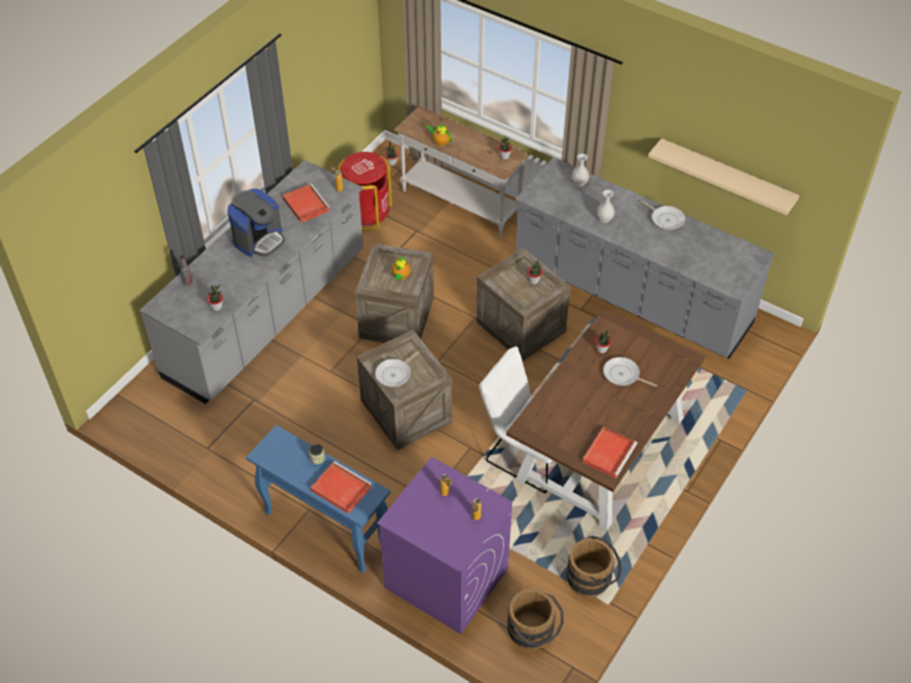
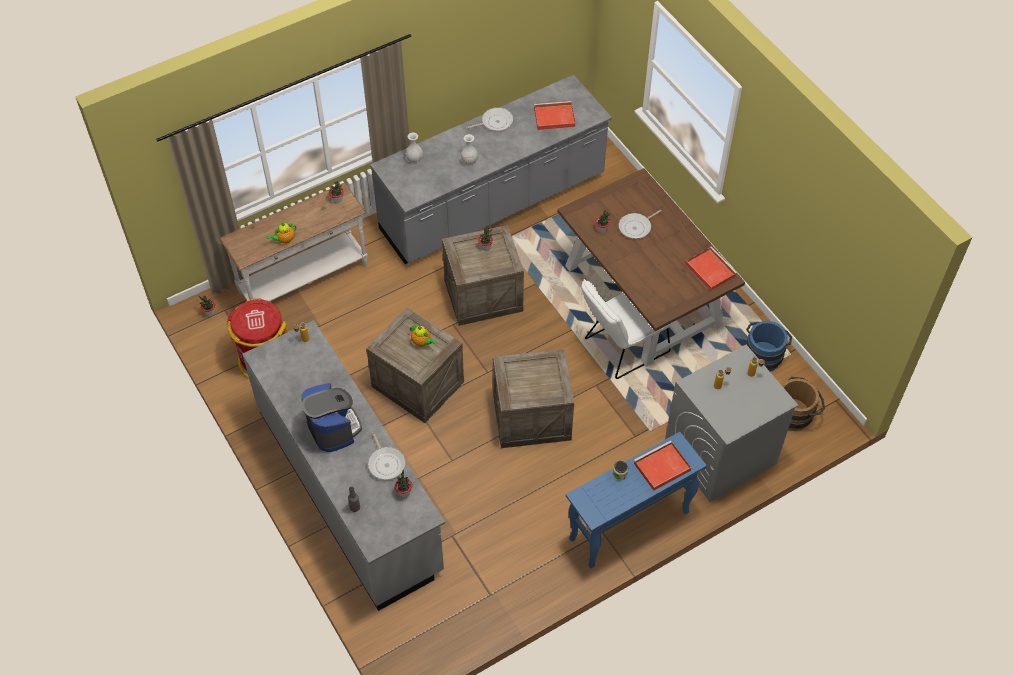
camera: 65 degrees left, 5 degrees up
red tray [282,184,330,223] -> red tray moved to [534,101,576,130]
frying pan [375,351,419,387] -> frying pan moved to [368,432,406,480]
purple washing machine [377,457,512,634] -> grey washing machine [665,345,798,502]
brown bucket [566,536,622,598] -> blue bucket [746,321,792,371]
beige shelf [648,138,800,215] -> none

